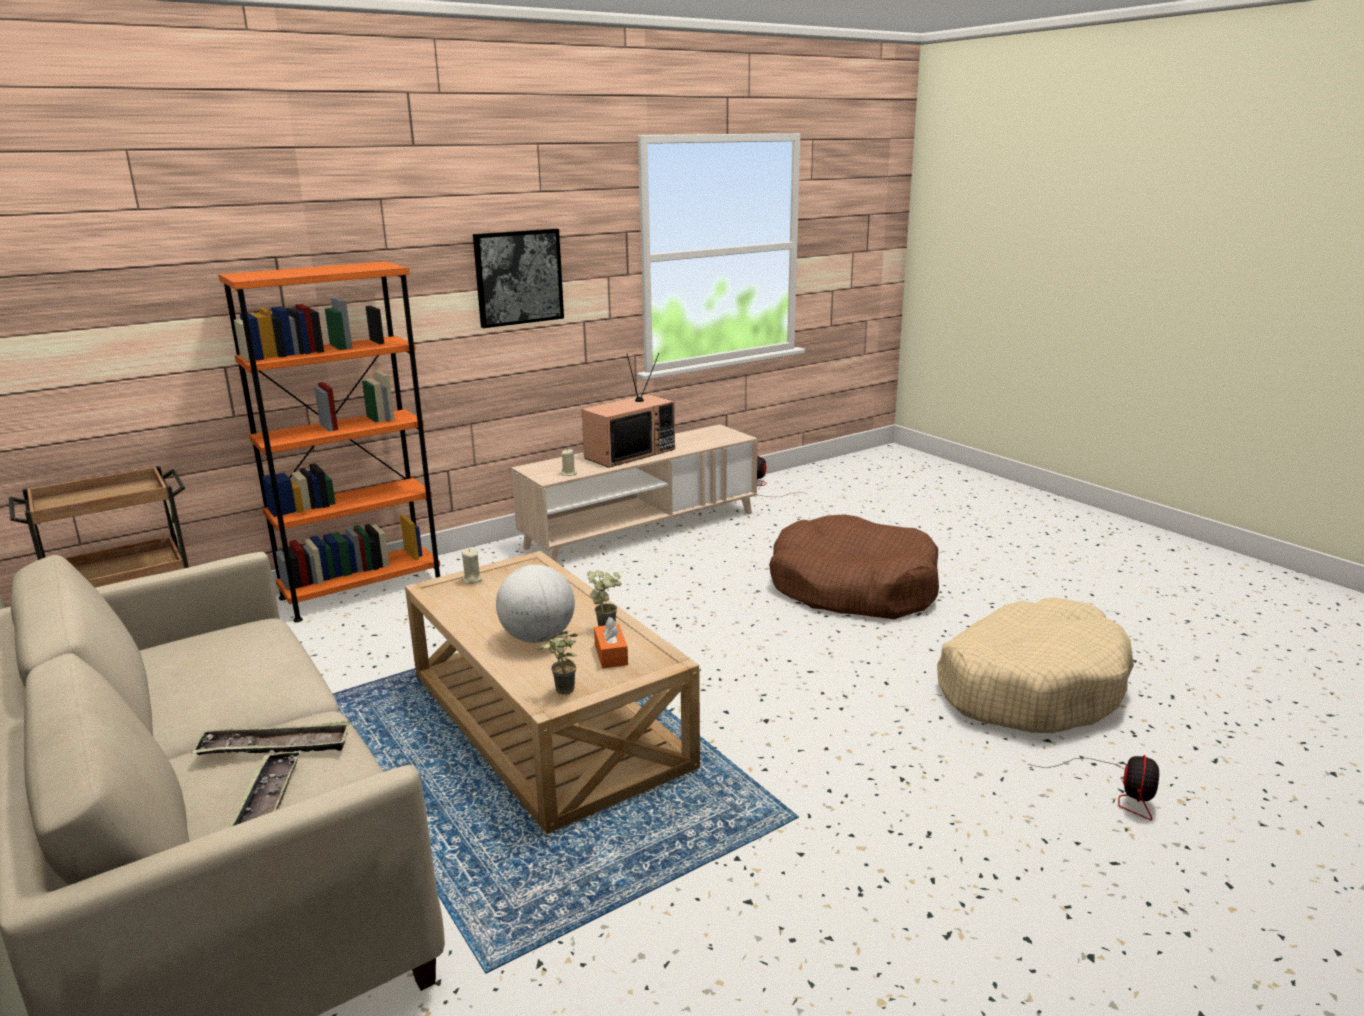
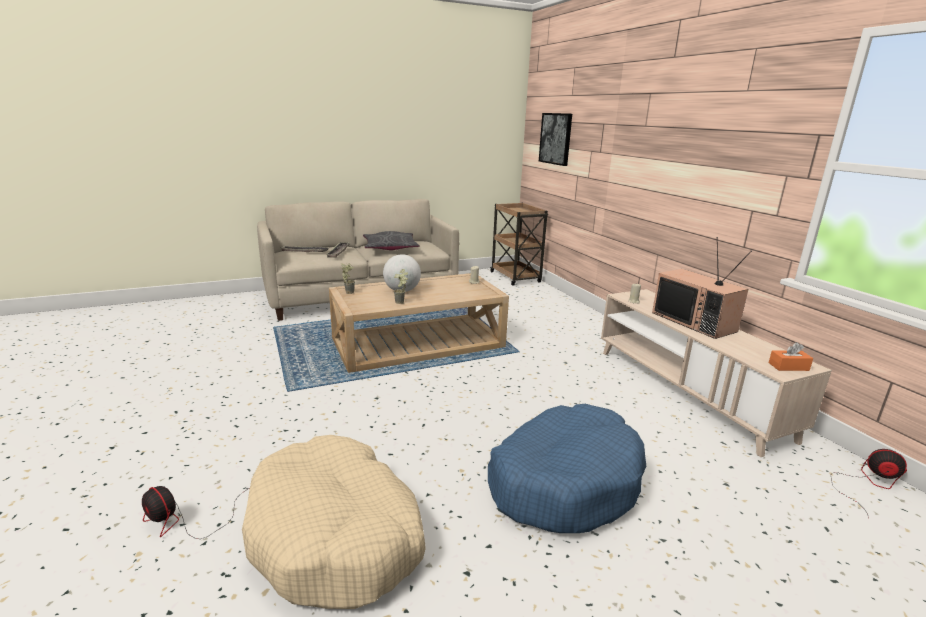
camera: 100 degrees right, 0 degrees up
orange bookcase [219,261,440,622] -> none
picture [473,229,564,328] -> picture moved to [539,113,572,166]
orange tissue box [594,617,628,668] -> orange tissue box moved to [769,342,813,371]
brown dog bed [769,514,939,619] -> blue dog bed [488,404,646,533]
none -> grey pillow [363,231,419,250]

